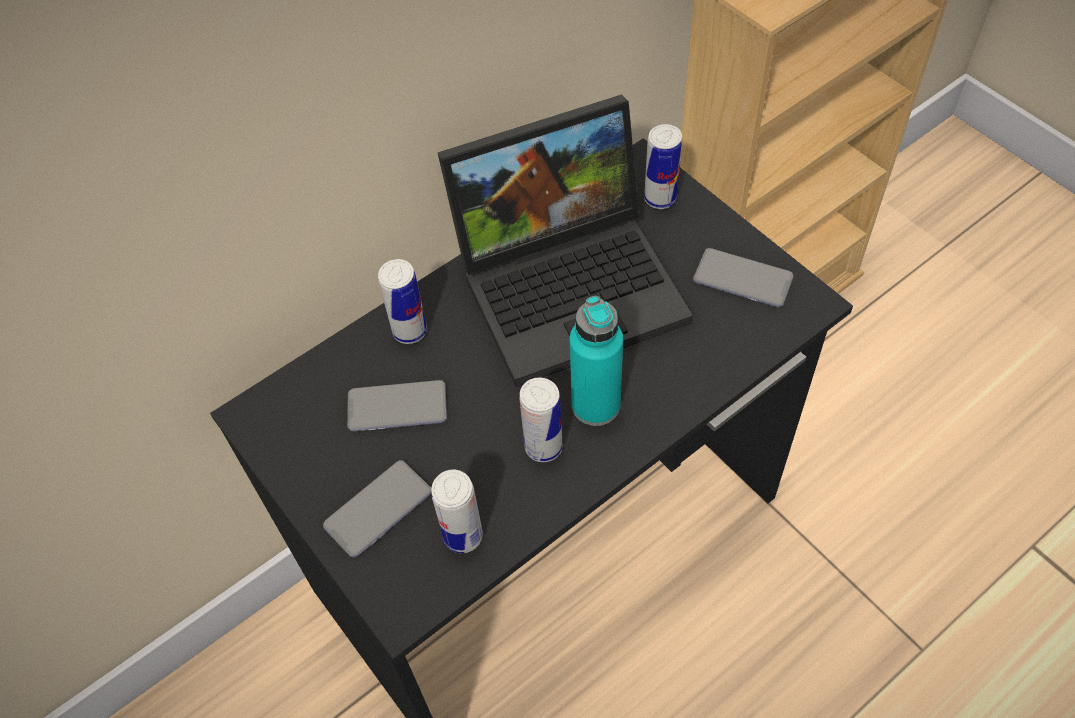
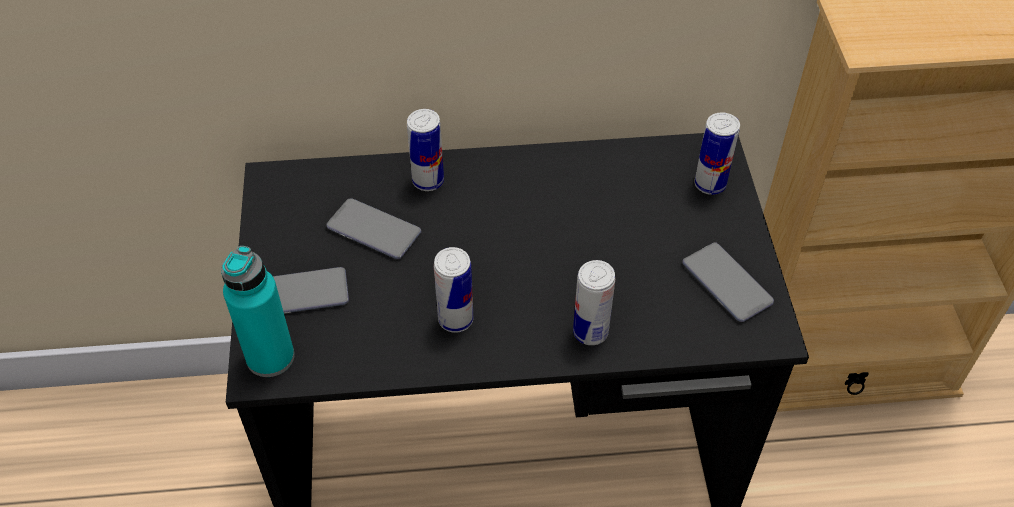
camera: 30 degrees right, 5 degrees down
can [431,470,483,553] -> can moved to [573,260,615,345]
laptop [438,95,693,387] -> none
turquoise bottle [570,296,623,426] -> turquoise bottle moved to [221,246,295,377]

